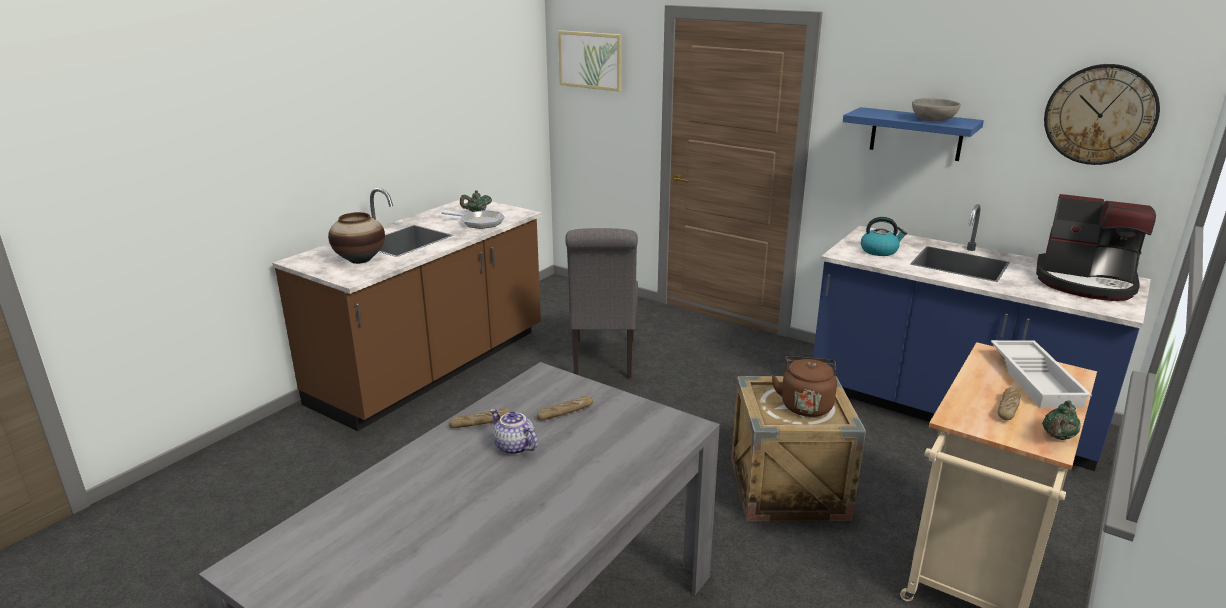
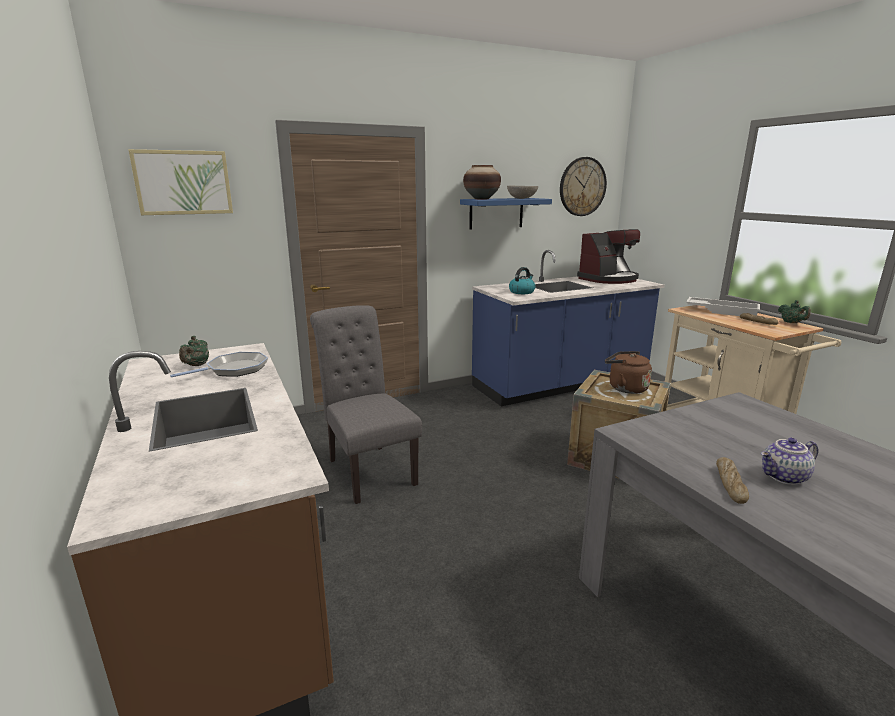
camera: 60 degrees left, 5 degrees down
vase [328,212,385,264] -> vase moved to [463,165,501,199]
bread [537,395,593,421] -> none
grey chair [565,228,638,379] -> grey chair turned 150 degrees counterclockwise [310,305,422,504]

